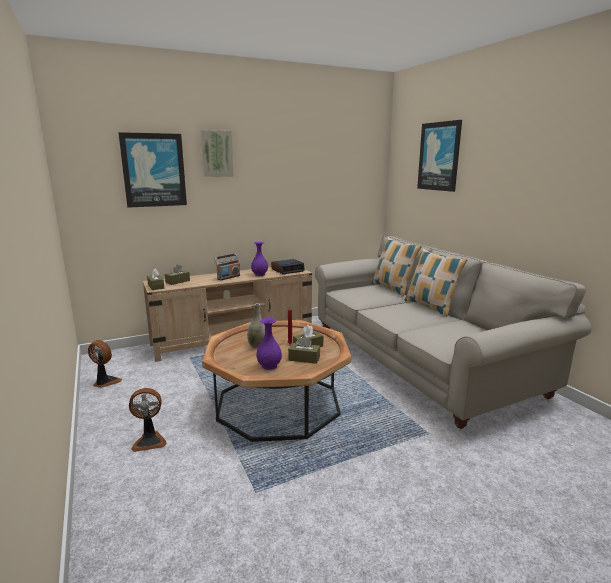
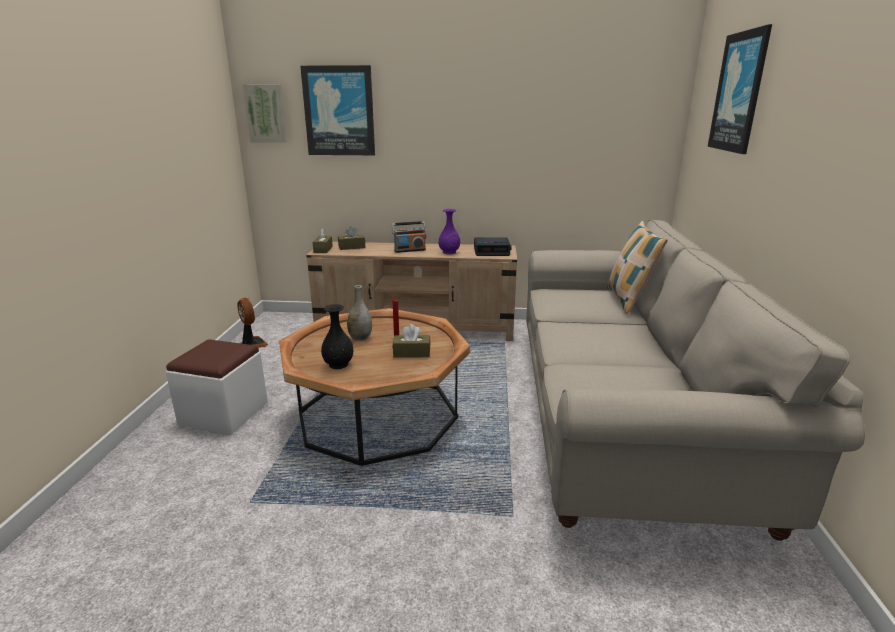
camera: 30 degrees right, 5 degrees up
fan [129,388,167,452] -> white ottoman [166,339,268,435]
picture [201,130,234,177] -> picture moved to [243,84,287,143]
purple vase [256,318,282,370] -> black vase [321,304,353,369]
brown tissue box [288,336,320,364] -> none
pillow [404,248,467,317] -> none

